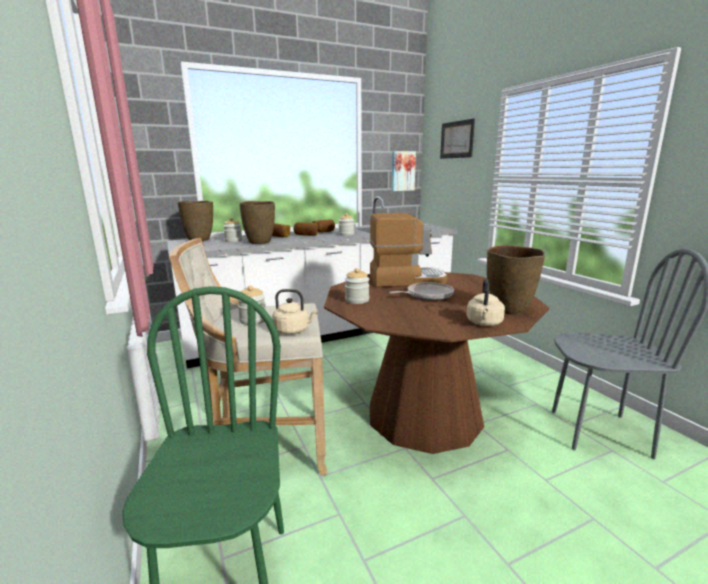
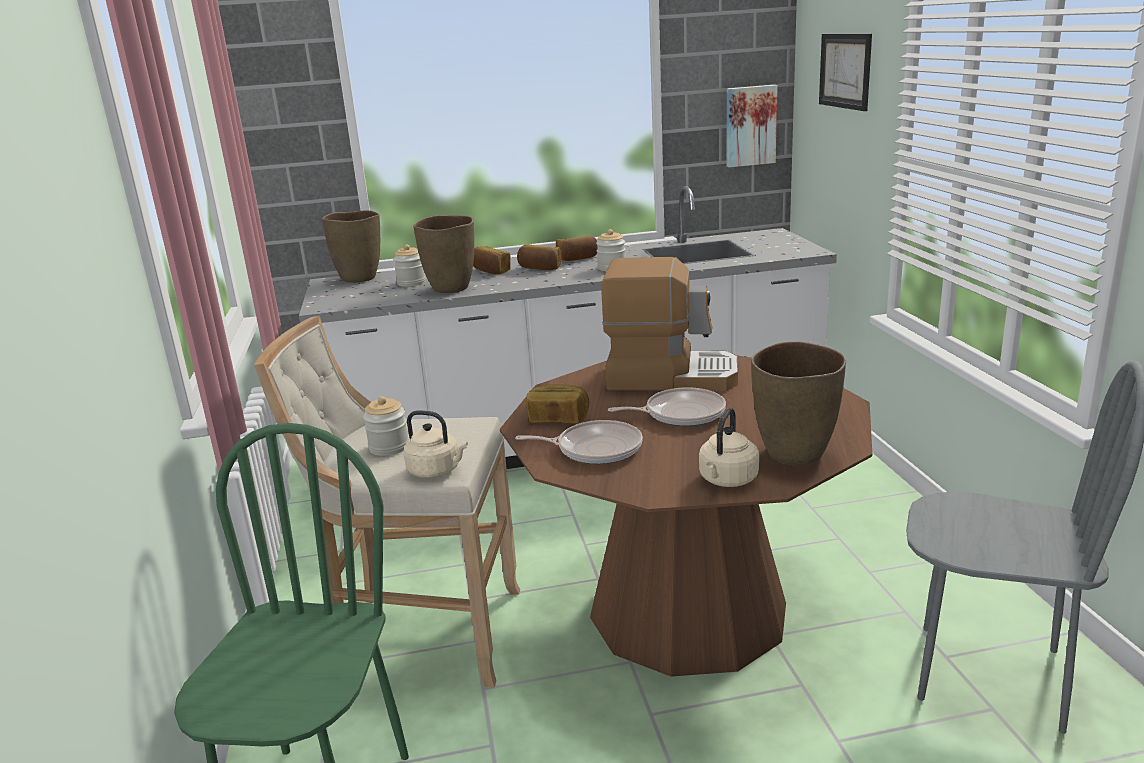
camera: 15 degrees right, 5 degrees up
jar [345,268,370,304] -> bread [526,385,589,424]
none -> frying pan [515,420,643,464]

